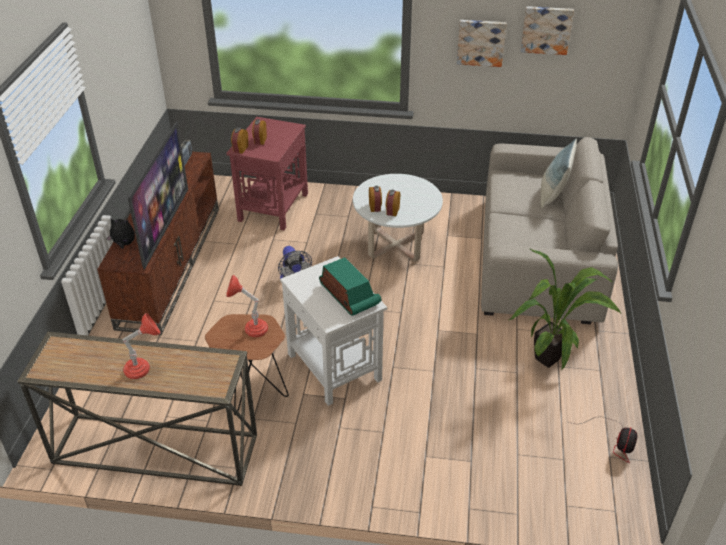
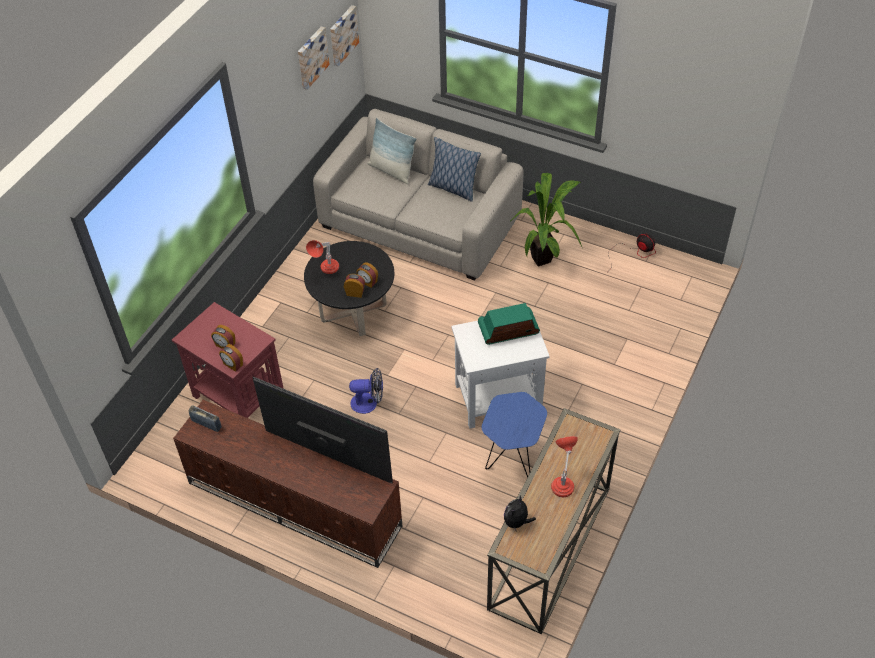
camera: 70 degrees left, 10 degrees up
plush toy [106,218,135,249] -> plush toy moved to [504,495,536,532]
brown side table [205,314,289,415] -> blue side table [482,392,547,478]
red table lamp [226,275,268,337] -> red table lamp moved to [306,240,339,274]
white coffee table [353,174,443,262] -> black coffee table [304,241,394,336]
picture [457,20,506,67] -> picture moved to [330,5,359,66]
none -> pillow [428,137,481,202]

